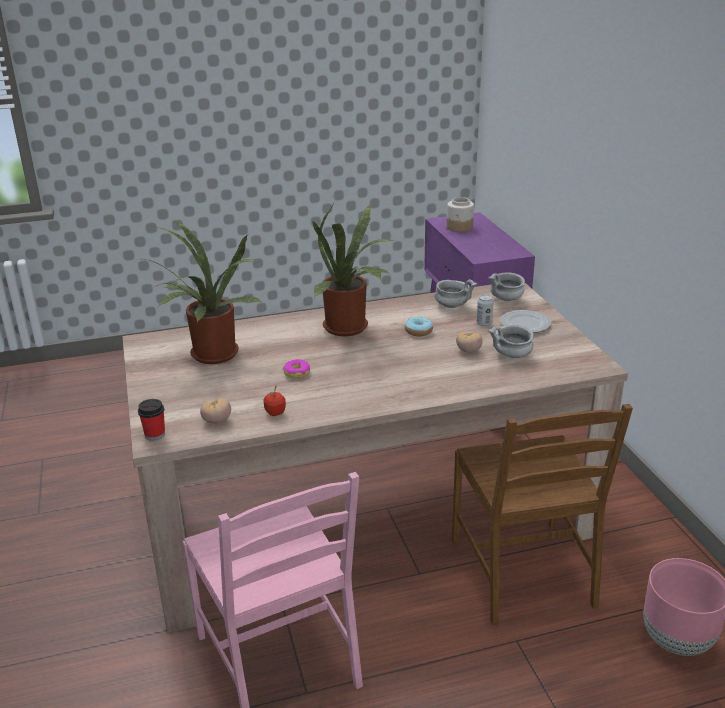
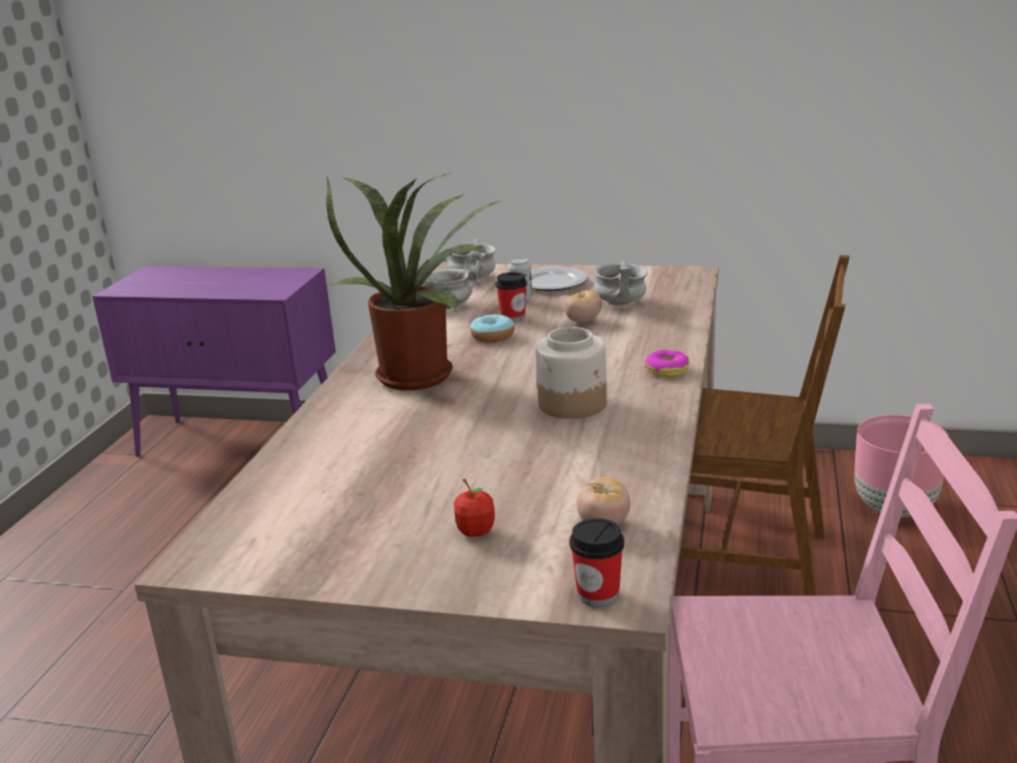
camera: 60 degrees left, 5 degrees down
potted plant [143,220,264,364] -> none
apple [264,385,286,416] -> apple moved to [454,479,495,537]
donut [283,359,310,378] -> donut moved to [645,350,689,377]
jar [447,197,474,232] -> jar moved to [536,327,607,419]
none -> cup [495,272,527,322]

